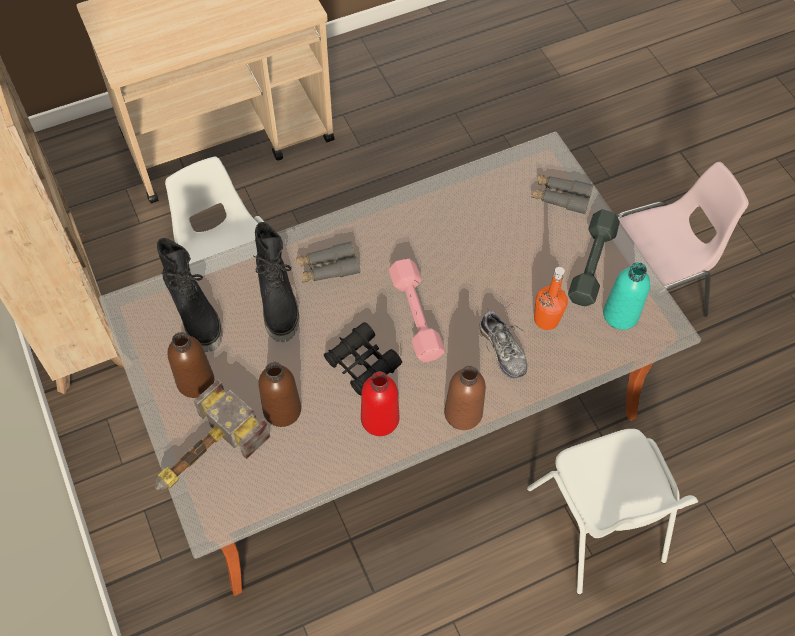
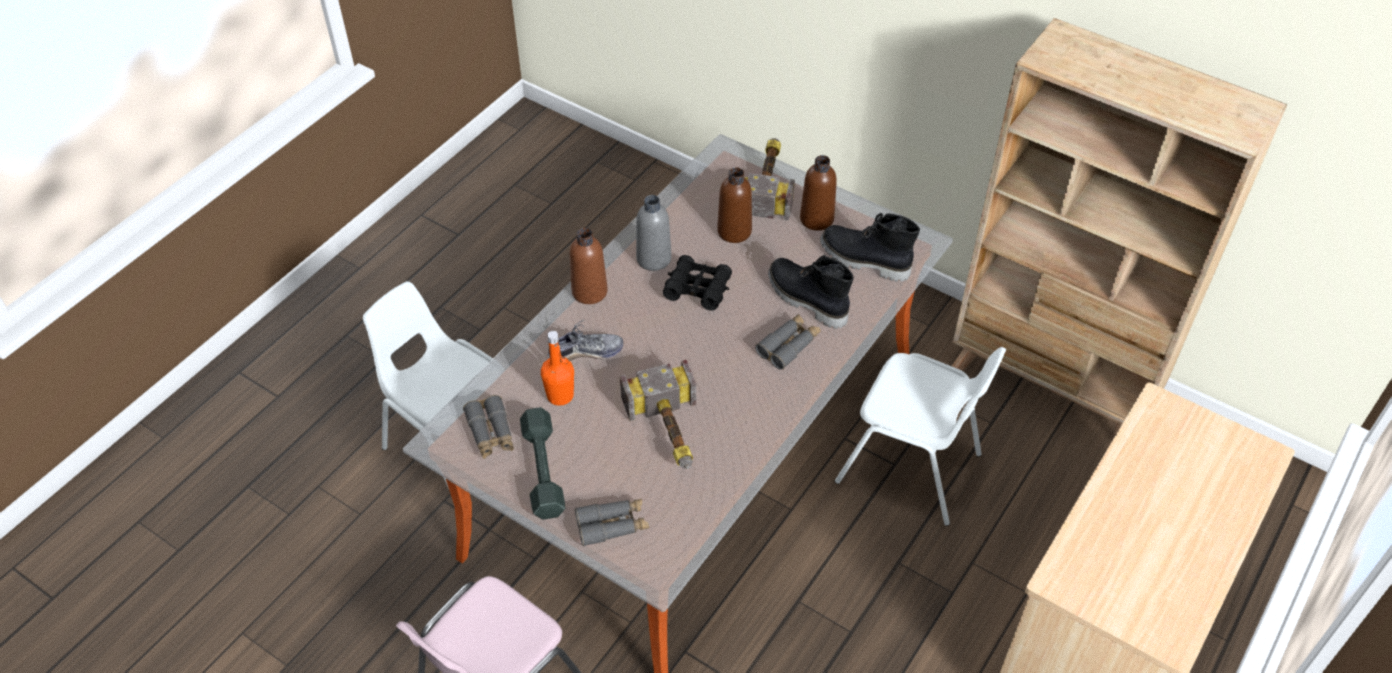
camera: 150 degrees right, 10 degrees down
red bottle [361,371,399,436] -> grey bottle [636,195,672,271]
pink dumbbell [389,258,445,362] -> none
shoe [479,308,528,378] -> shoe turned 135 degrees clockwise [547,320,623,361]
turquoise bottle [603,262,650,330] -> grey binoculars [463,395,514,459]
none -> hammer [620,360,696,469]

